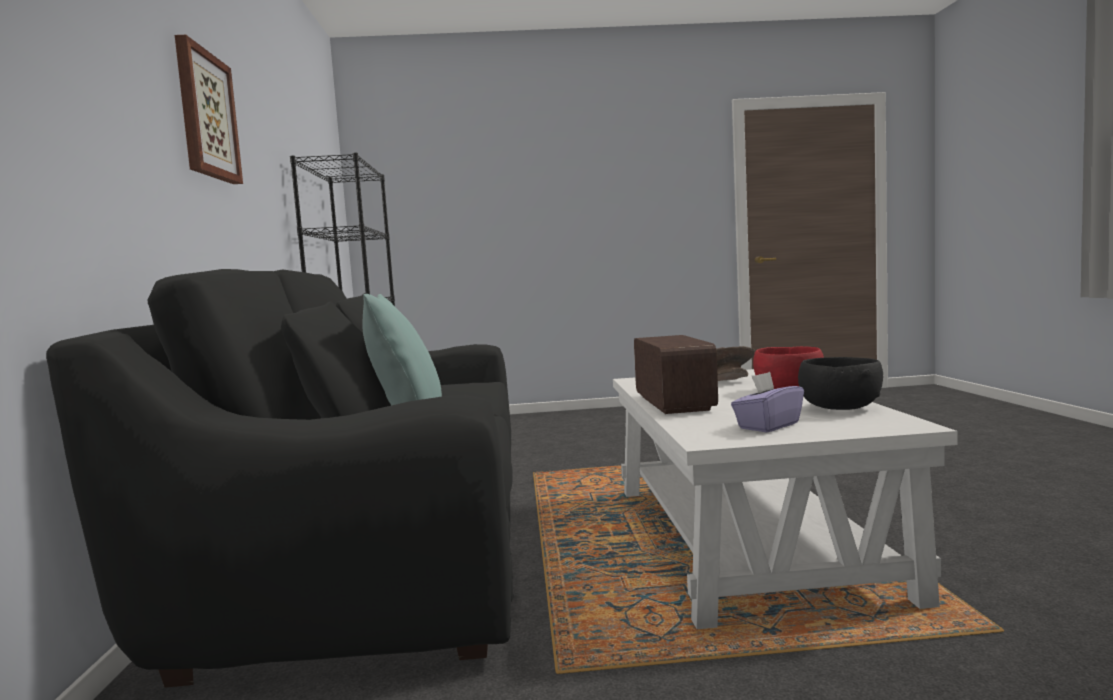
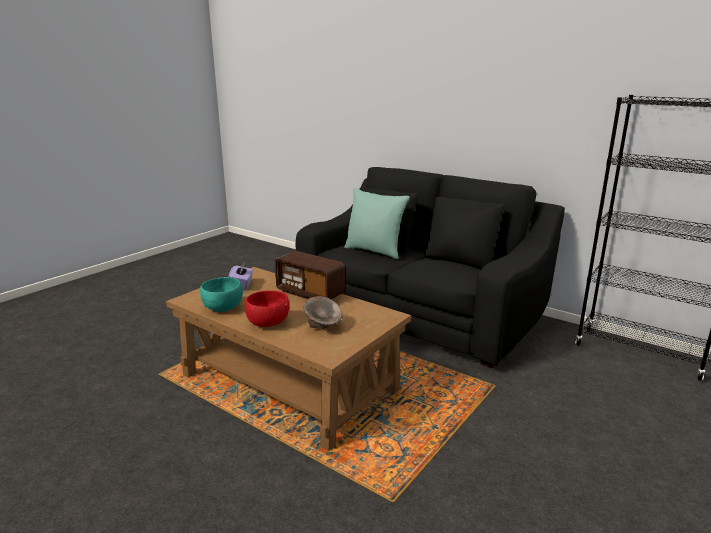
camera: 130 degrees right, 15 degrees up
picture [175,35,243,184] -> none
white coffee table [613,369,957,629] -> brown coffee table [166,267,411,451]
black bowl [798,357,883,410] -> turquoise bowl [200,277,243,312]

